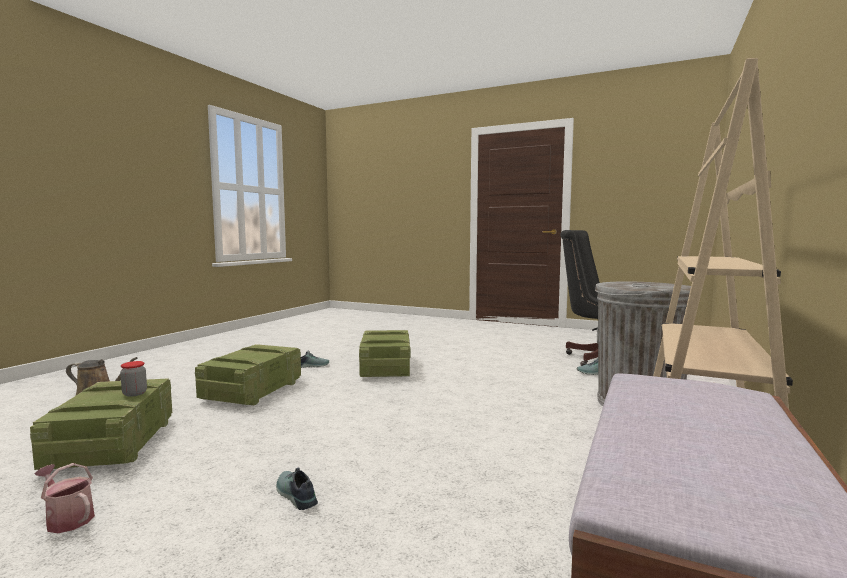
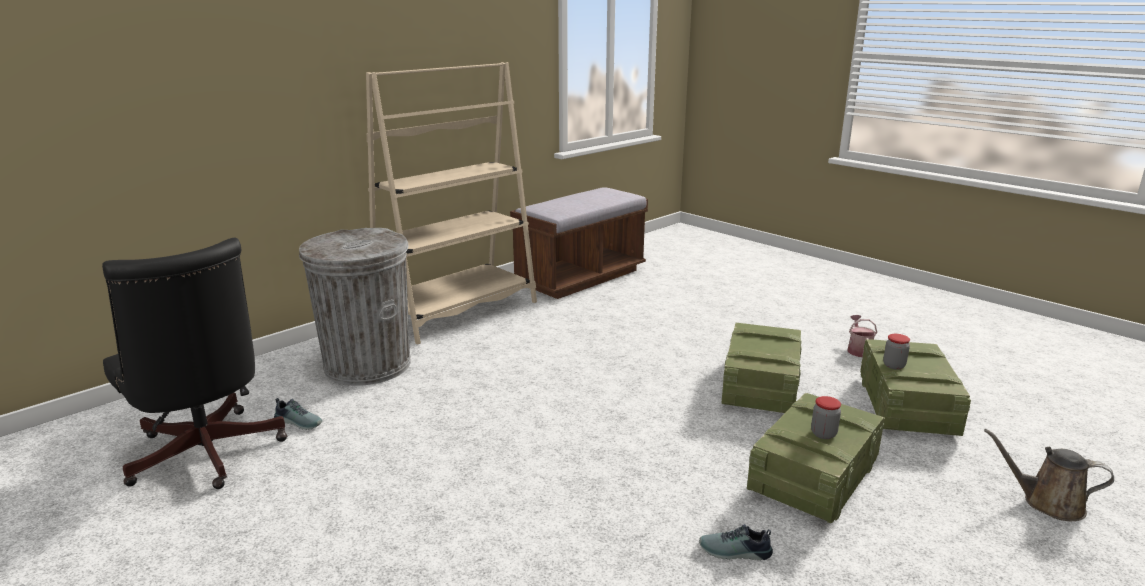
camera: 160 degrees left, 15 degrees up
watering can [34,463,95,533] -> watering can turned 135 degrees counterclockwise [847,315,877,357]
shoe [276,468,318,510] -> none
crate [359,330,411,377] -> crate moved to [721,323,802,413]
none -> jar [811,396,841,439]

